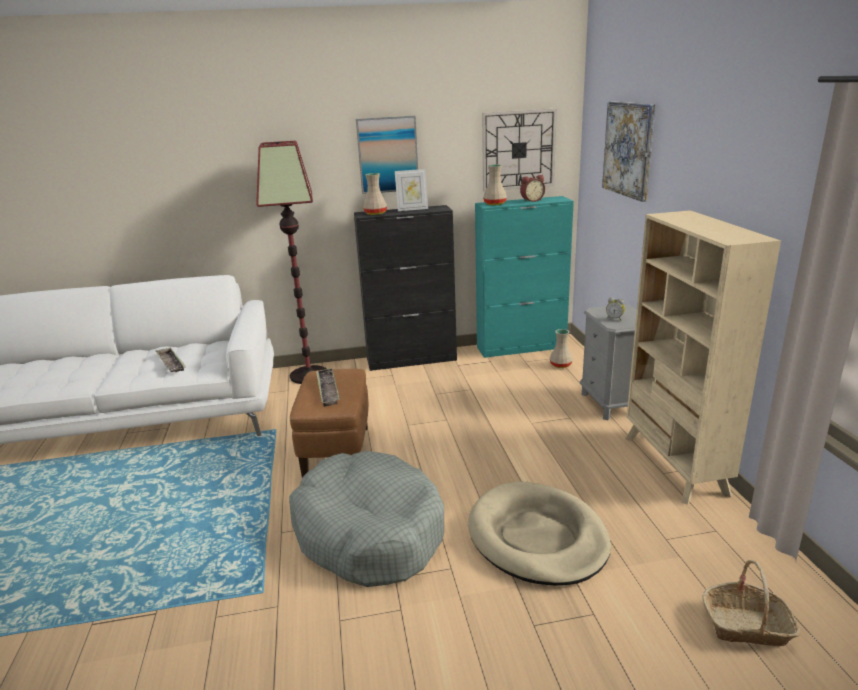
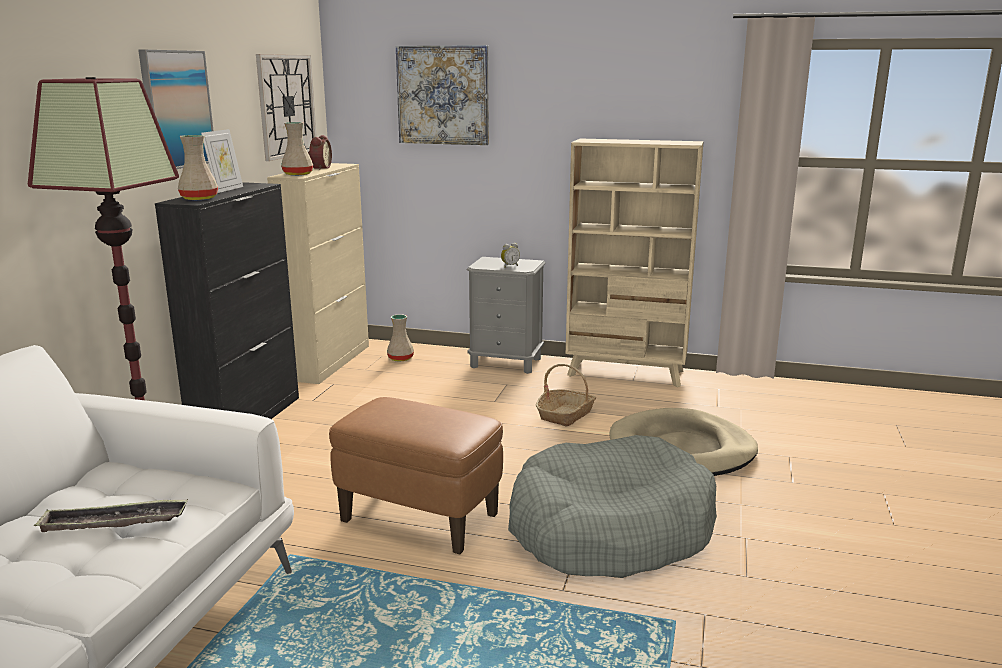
camera: 65 degrees left, 5 degrees down
tray [316,368,340,407] -> none
turquoise cabinet [475,196,574,358] -> beige cabinet [267,163,369,384]
basket [702,560,800,646] -> basket moved to [536,364,596,427]

